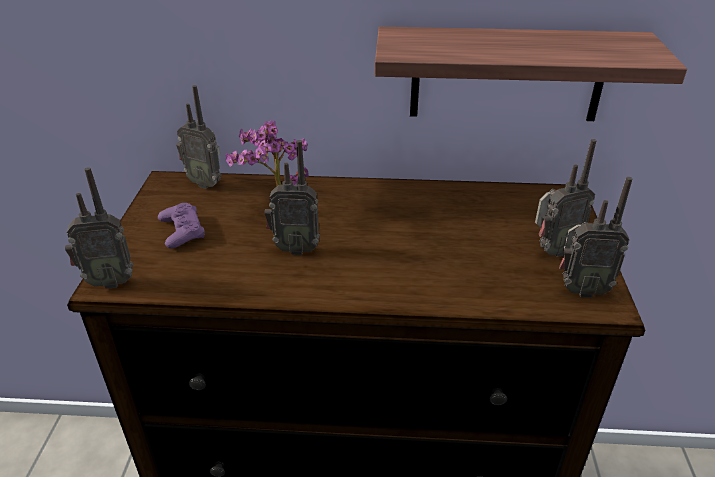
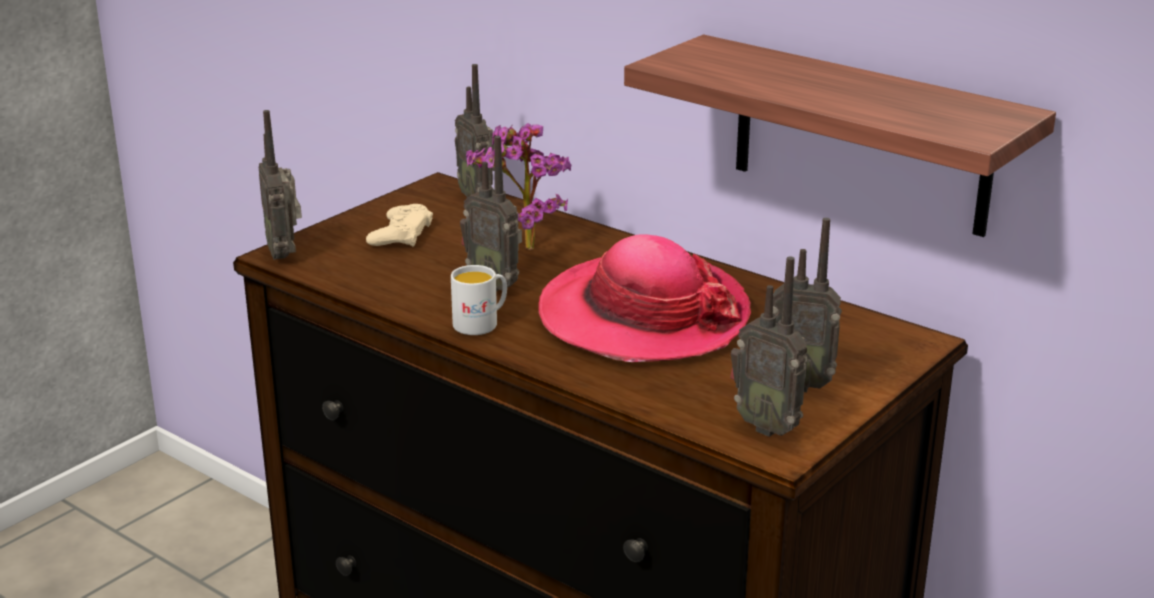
camera: 35 degrees right, 10 degrees down
radio [65,167,134,289] -> radio turned 45 degrees clockwise [259,110,302,260]
purple game controller [158,203,205,248] -> beige game controller [366,204,433,247]
none -> white mug [451,265,507,335]
none -> hat [538,235,751,362]

